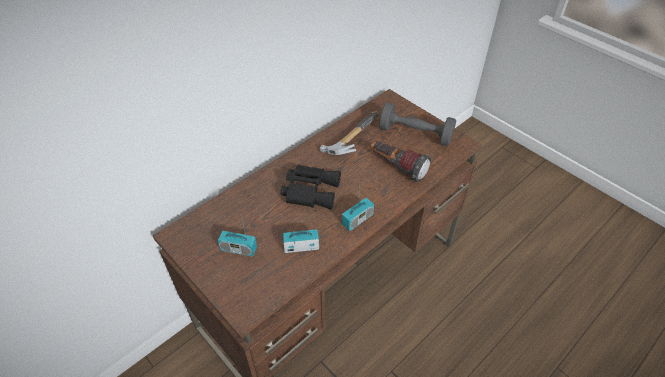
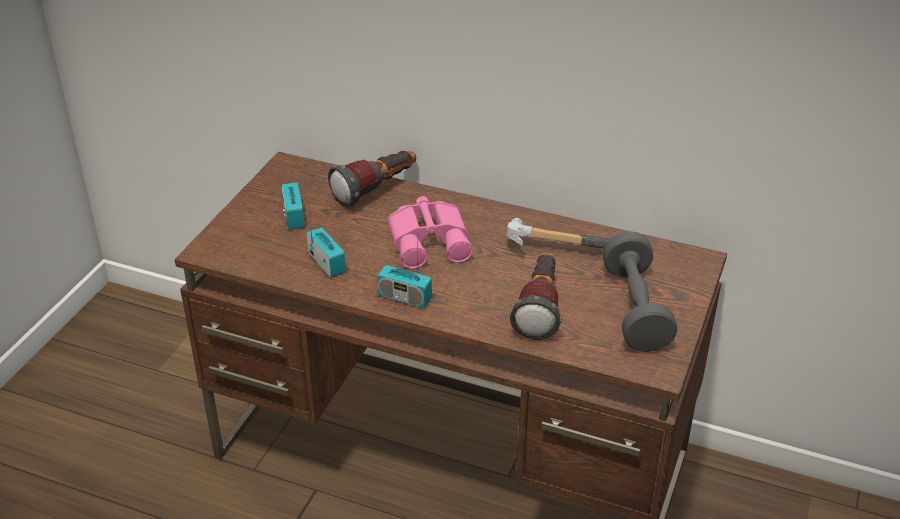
camera: 65 degrees right, 10 degrees down
black binoculars [281,165,341,209] -> pink binoculars [388,196,473,269]
none -> flashlight [328,151,416,207]

